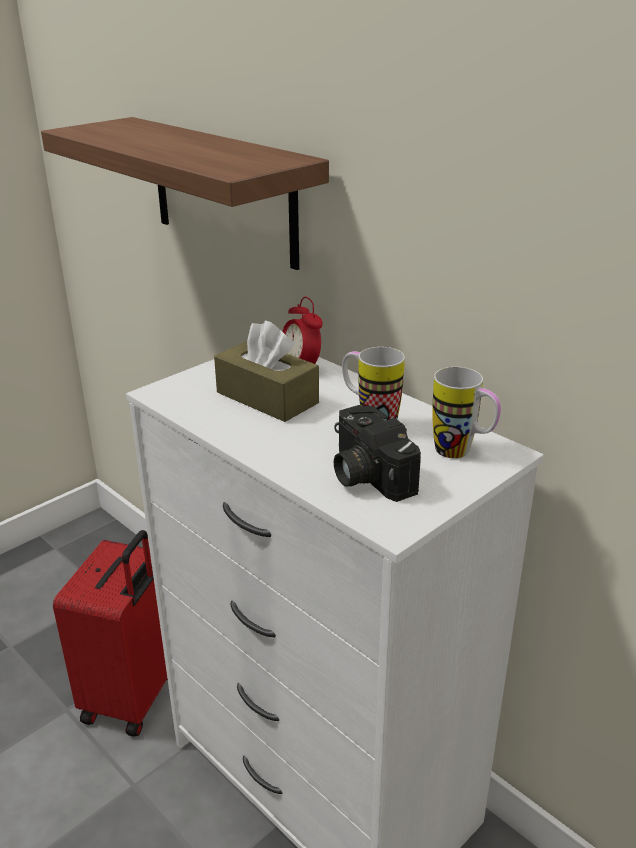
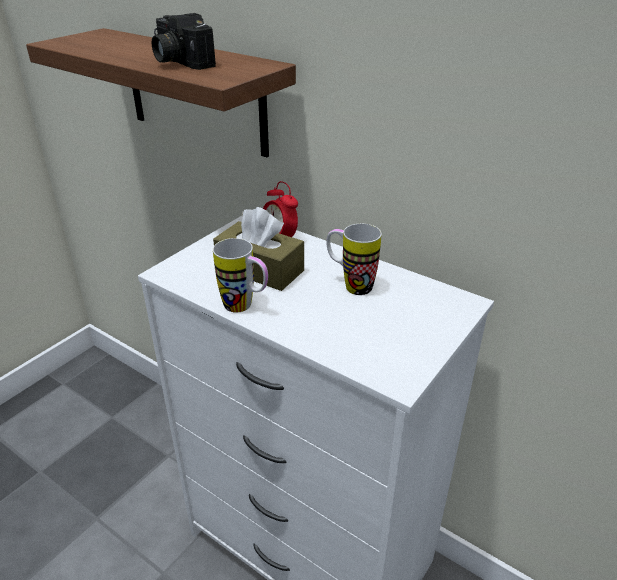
camera: 10 degrees left, 5 degrees up
red suitcase [53,530,168,737] -> none
camera [334,405,421,502] -> camera moved to [152,13,216,70]
mug [432,367,501,458] -> mug moved to [213,238,268,313]

